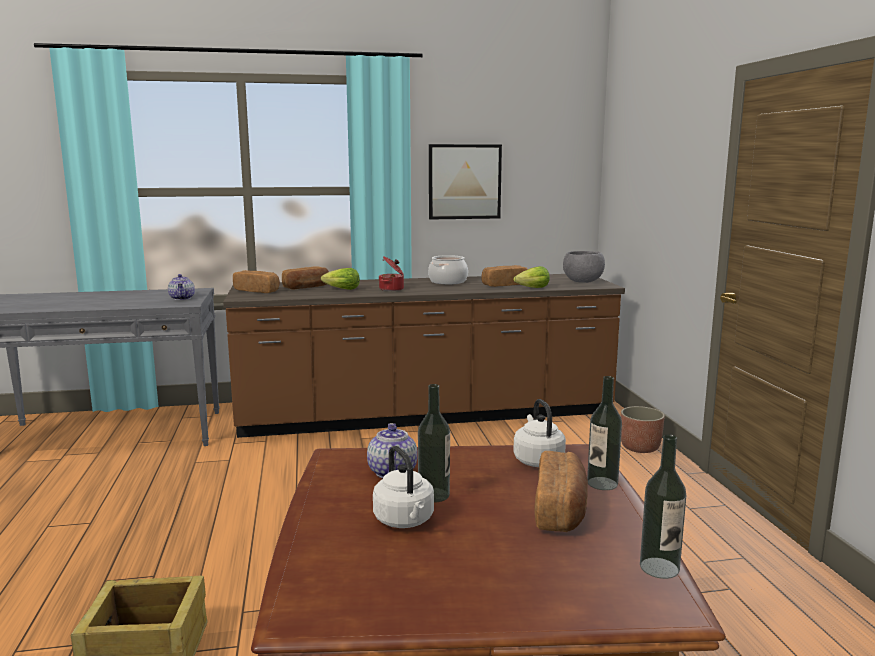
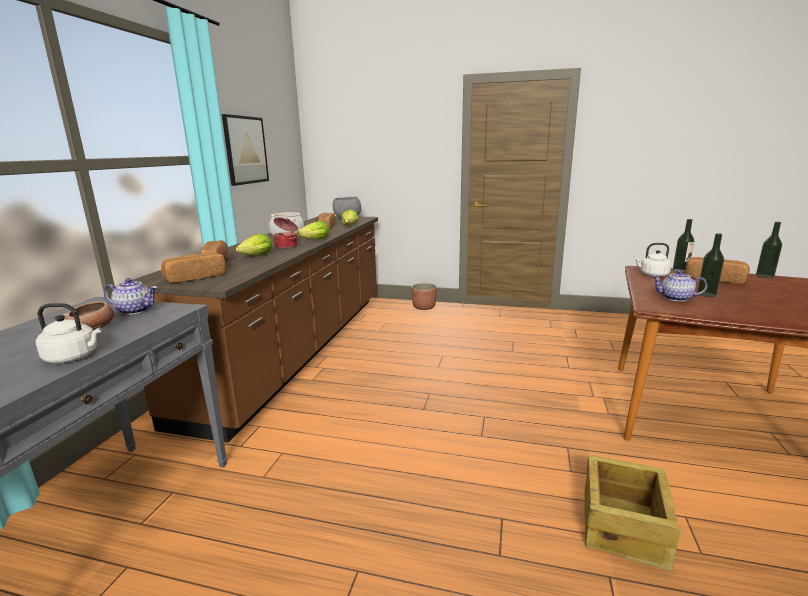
camera: 65 degrees left, 5 degrees up
white kettle [373,446,434,528] -> white kettle moved to [36,303,101,363]
none -> bowl [64,301,115,331]
none -> lettuce [297,221,329,239]

